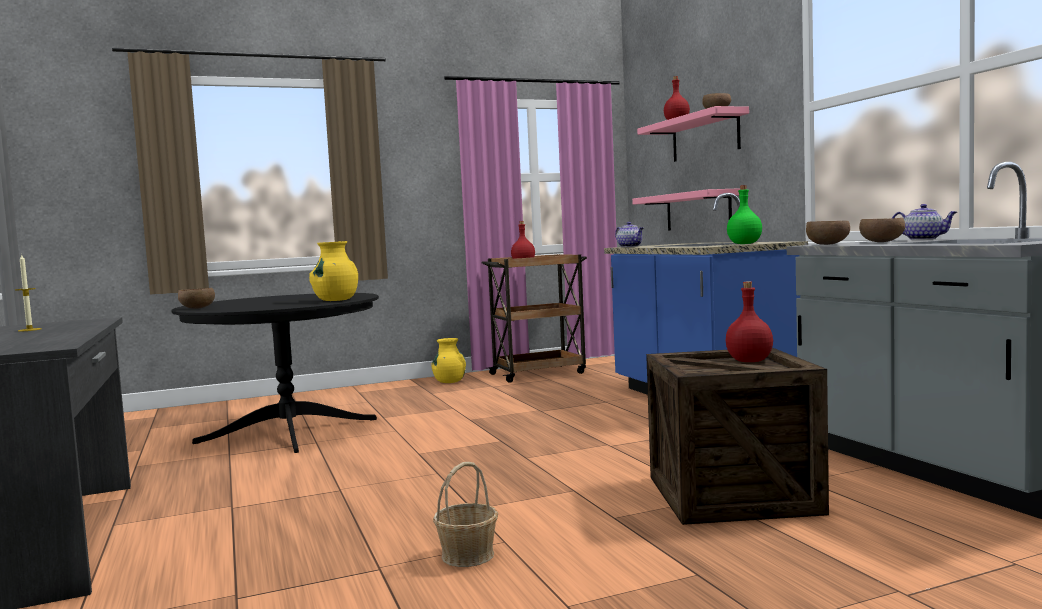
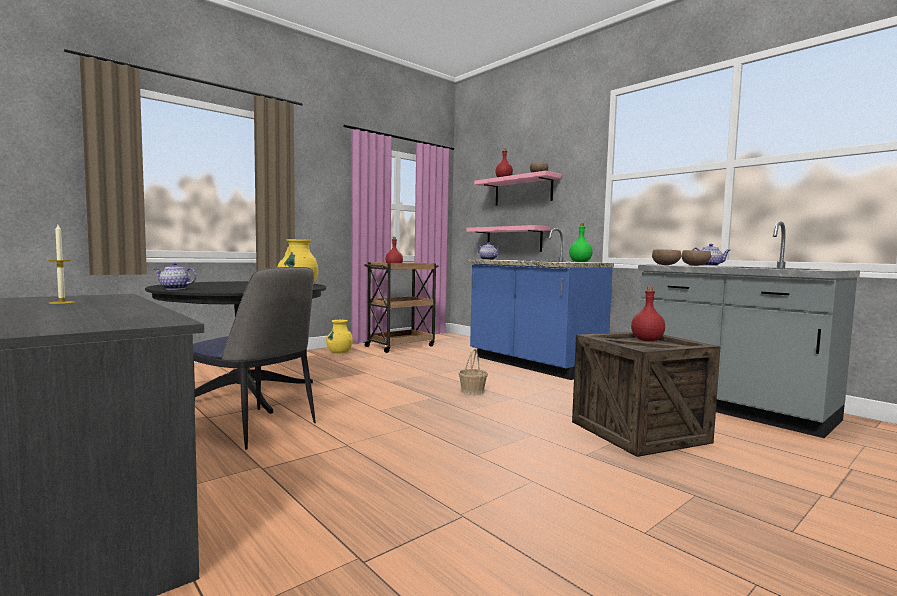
camera: 20 degrees left, 0 degrees up
brown bowl [178,288,215,309] -> teapot [154,262,196,289]
basket [433,462,498,567] -> basket moved to [458,348,488,395]
none -> chair [193,267,316,450]

